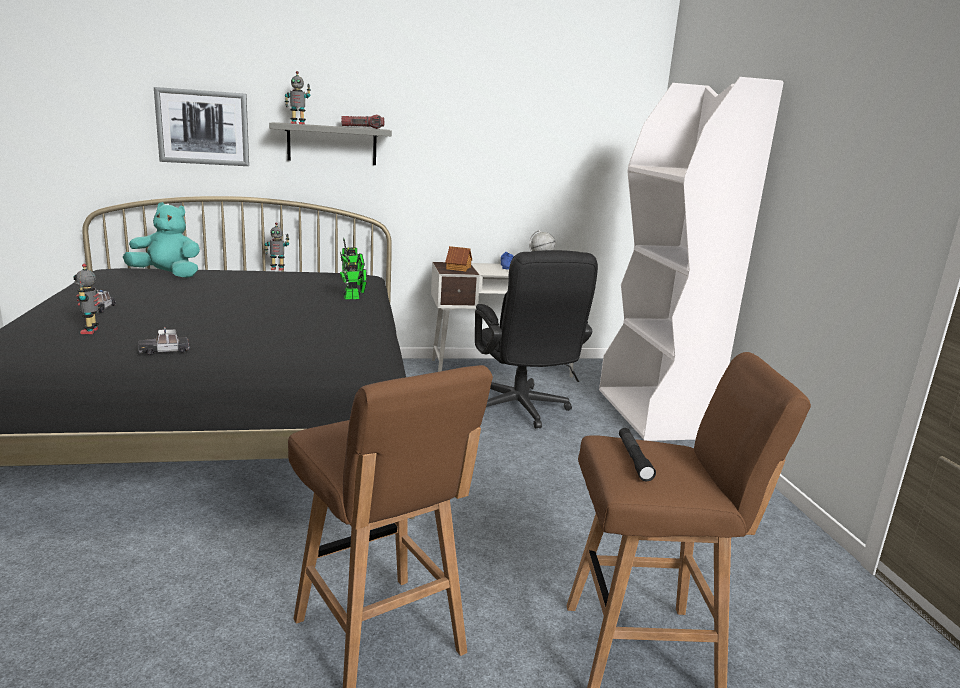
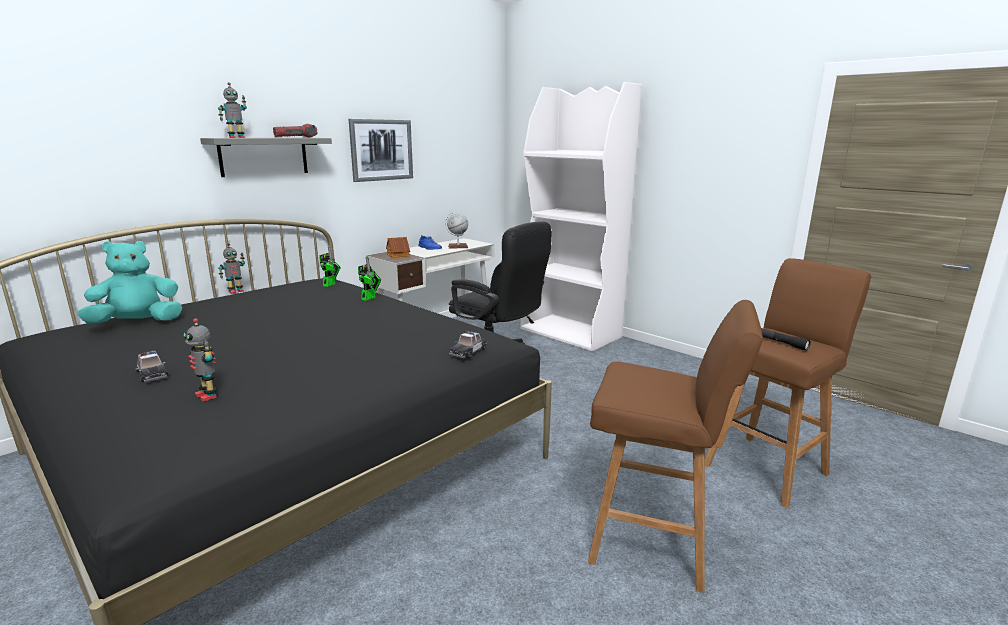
camera: 35 degrees left, 0 degrees up
toy car [138,327,190,355] -> toy car moved to [449,331,486,359]
picture [154,87,249,166] -> picture moved to [349,119,413,182]

